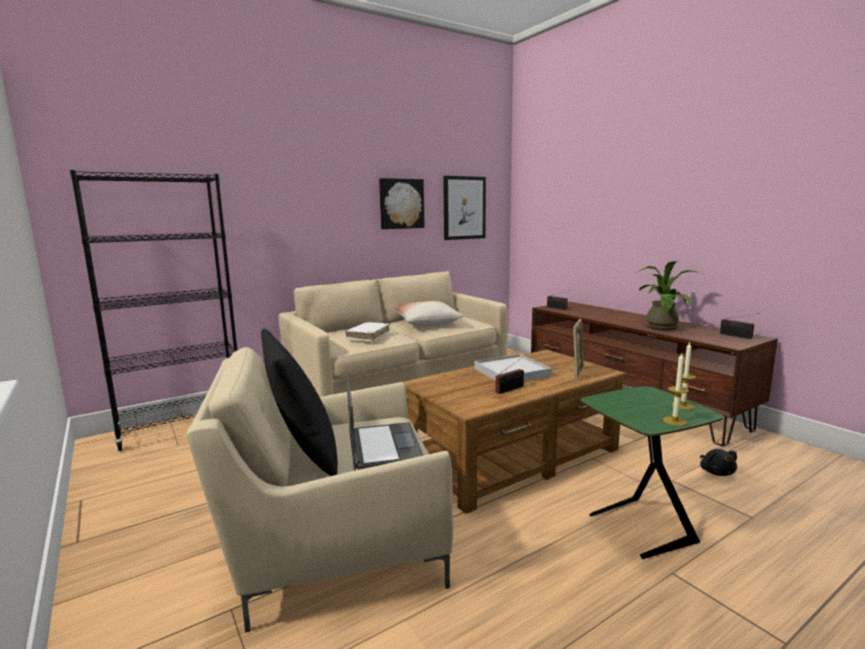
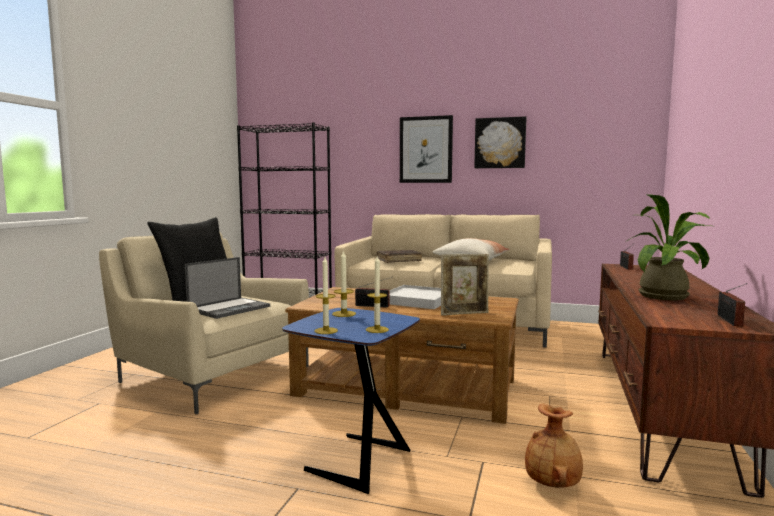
camera: 50 degrees right, 5 degrees down
white book [345,322,389,342] -> brown book [377,250,422,263]
picture [443,176,486,240] -> picture moved to [400,115,453,183]
green side table [580,386,723,559] -> blue side table [282,308,420,494]
black plush toy [700,449,737,476] -> brown vase [525,403,583,488]
none -> candle [332,250,356,317]

